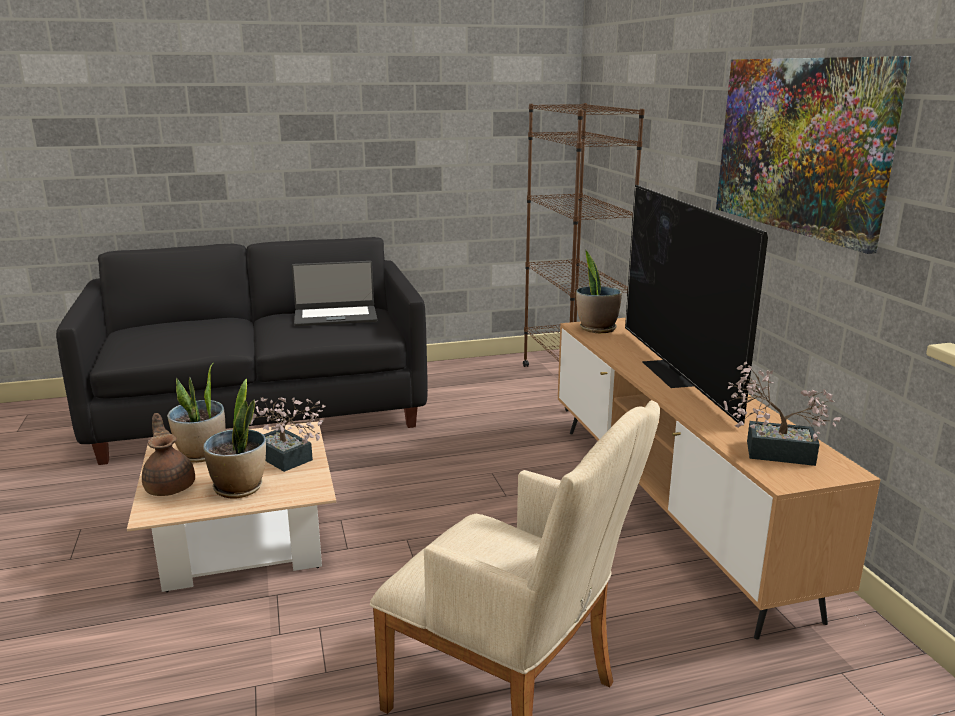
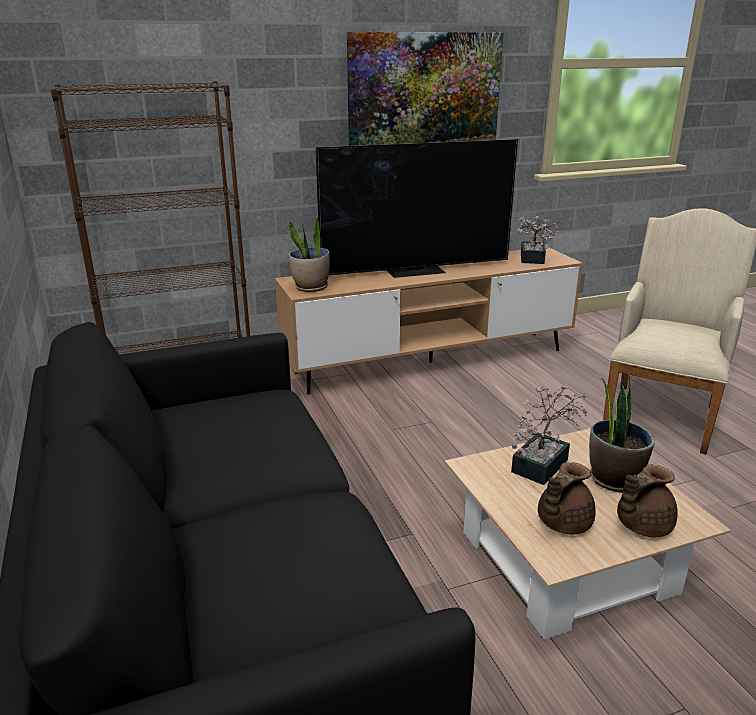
camera: 95 degrees left, 5 degrees up
potted plant [167,363,225,463] -> brown teapot [538,462,596,535]
laptop [292,261,377,326] -> none

